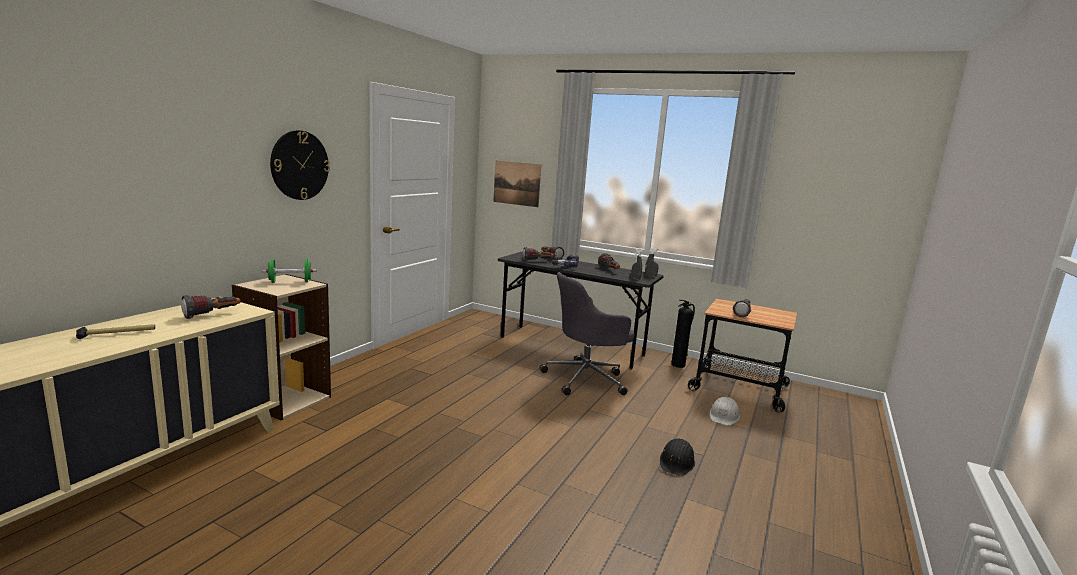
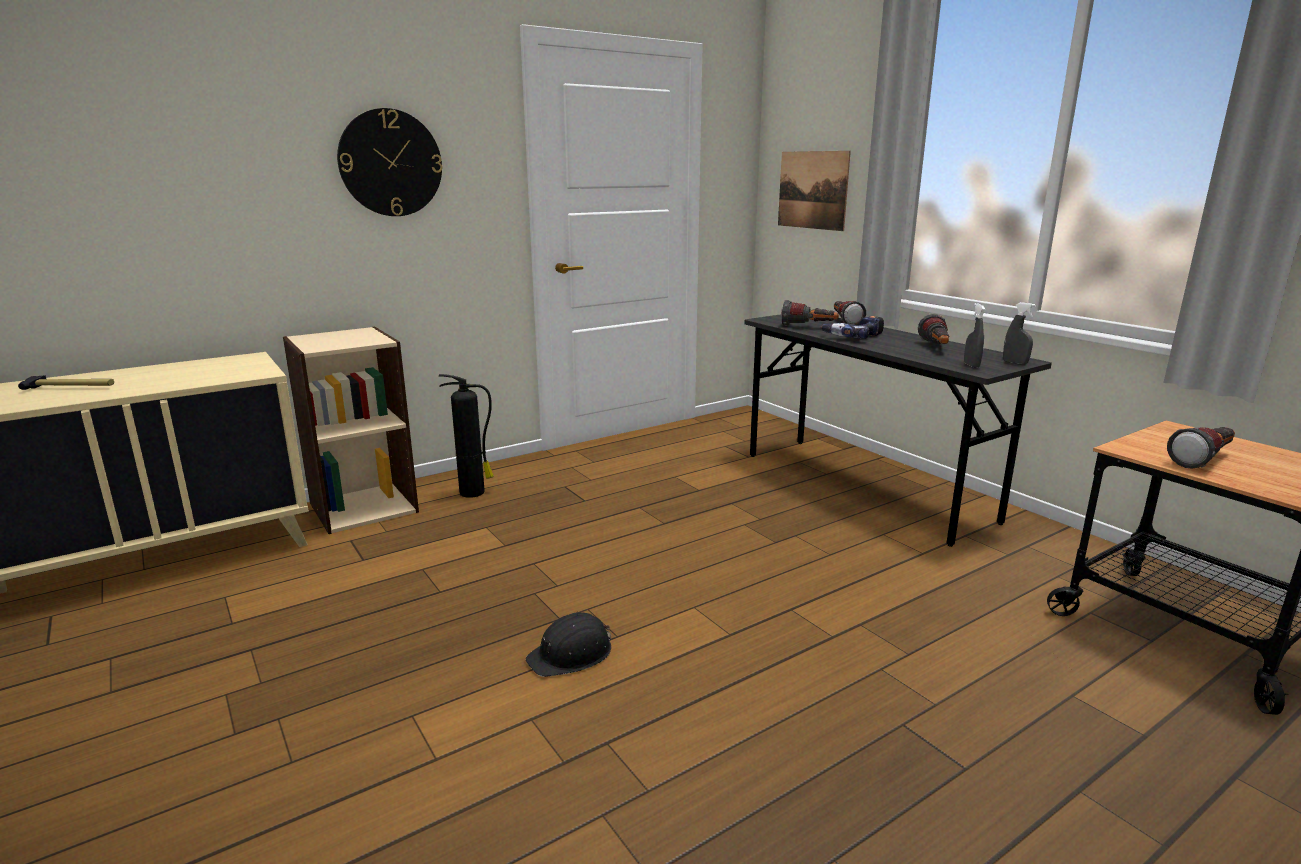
camera: 30 degrees right, 5 degrees up
flashlight [181,295,241,319] -> none
green dumbbell [262,259,317,283] -> none
grey office chair [539,272,634,395] -> none
black hard hat [660,438,695,476] -> black hard hat moved to [526,612,611,677]
fire extinguisher [671,300,695,368] -> fire extinguisher moved to [439,374,494,498]
white hard hat [710,397,740,426] -> none

